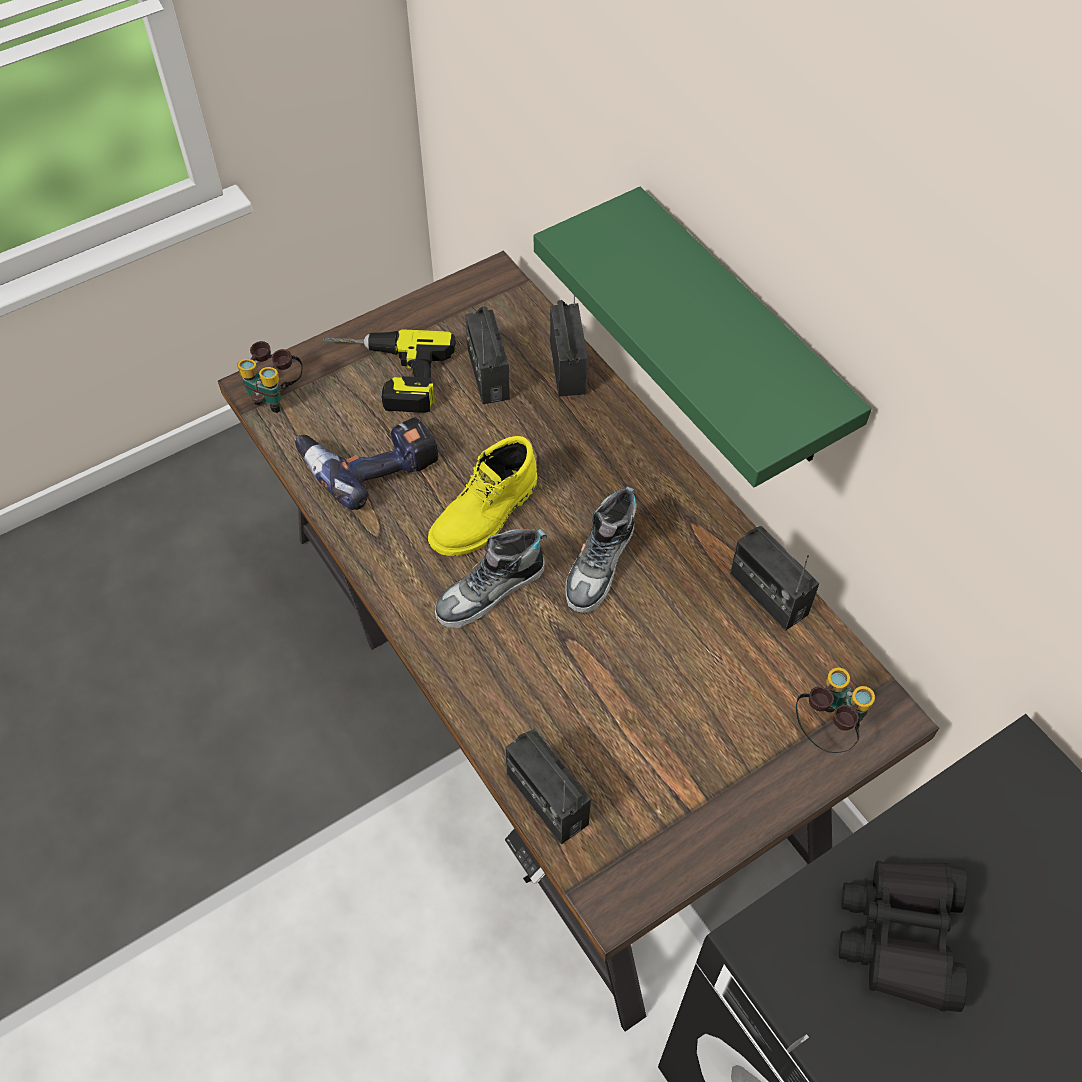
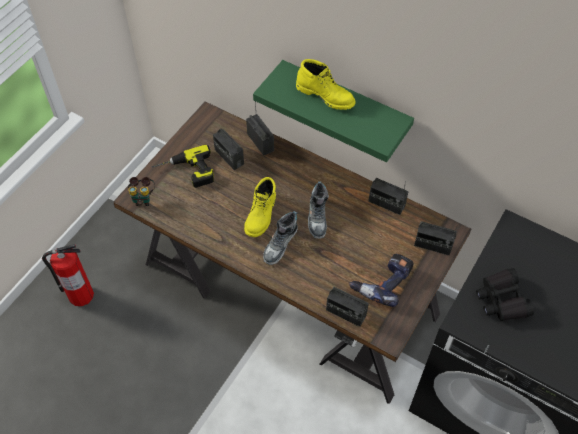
camera: 25 degrees left, 0 degrees up
power drill [295,418,438,510] -> power drill moved to [349,254,413,307]
binoculars [796,667,875,753] -> radio [414,221,458,255]
none -> fire extinguisher [42,244,94,306]
none -> yellow boot [296,59,355,110]

